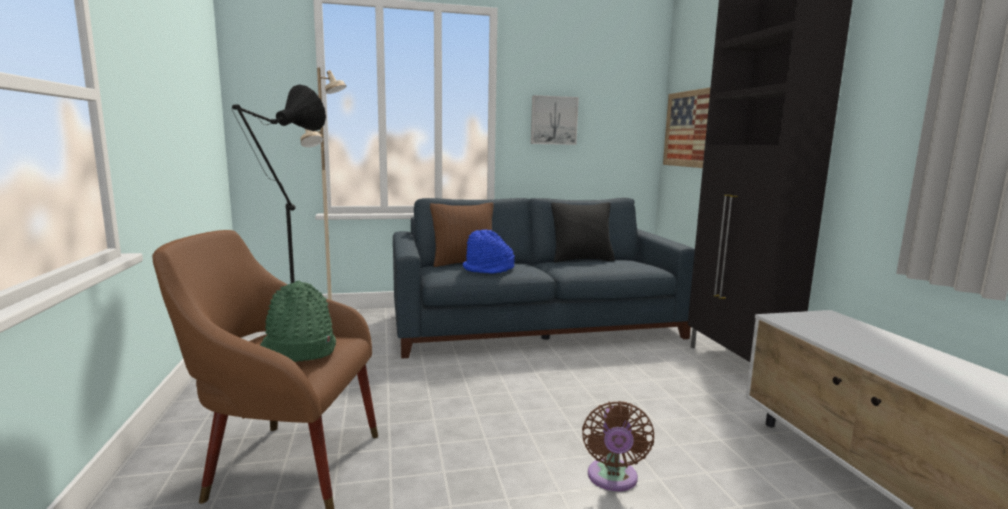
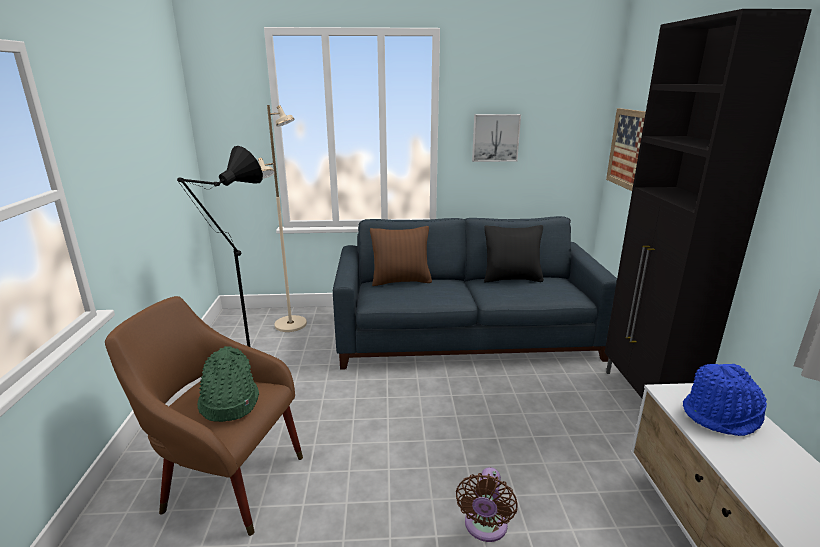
camera: 10 degrees right, 10 degrees up
blue hat [463,230,515,274] -> blue hat moved to [683,364,767,436]

